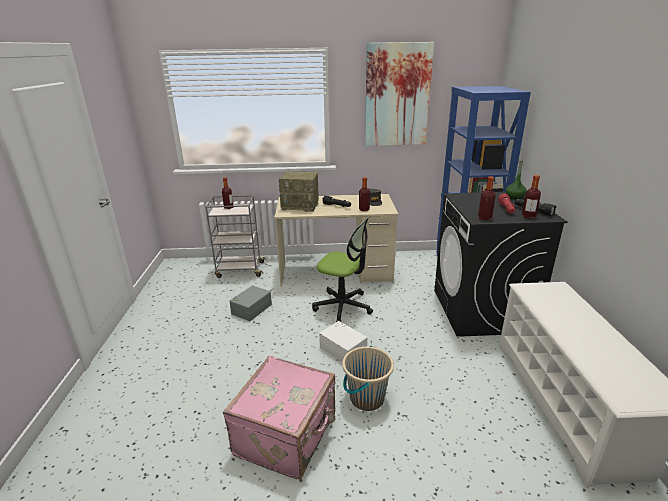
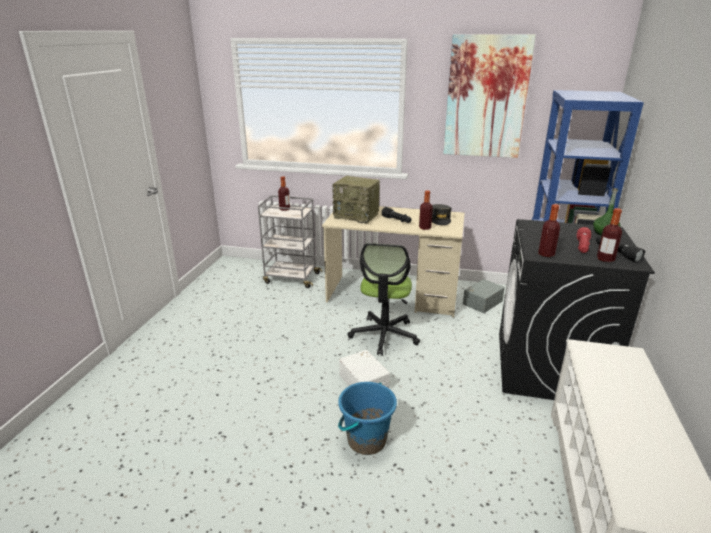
camera: 15 degrees right, 0 degrees up
pink suitcase [223,355,336,479] -> none
grey storage box [229,285,272,321] -> grey storage box moved to [463,279,505,313]
office chair [312,216,373,322] -> office chair turned 60 degrees clockwise [348,243,420,356]
beige bucket [342,346,394,411] -> blue bucket [338,382,397,455]

